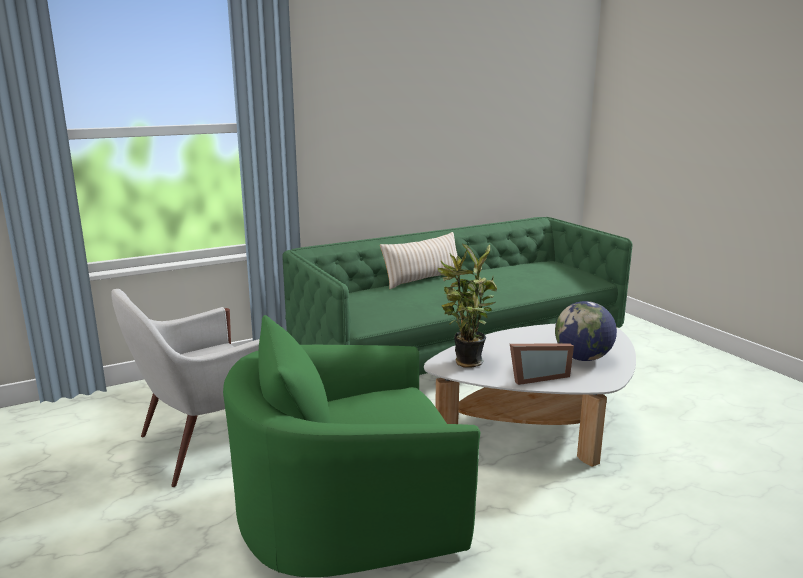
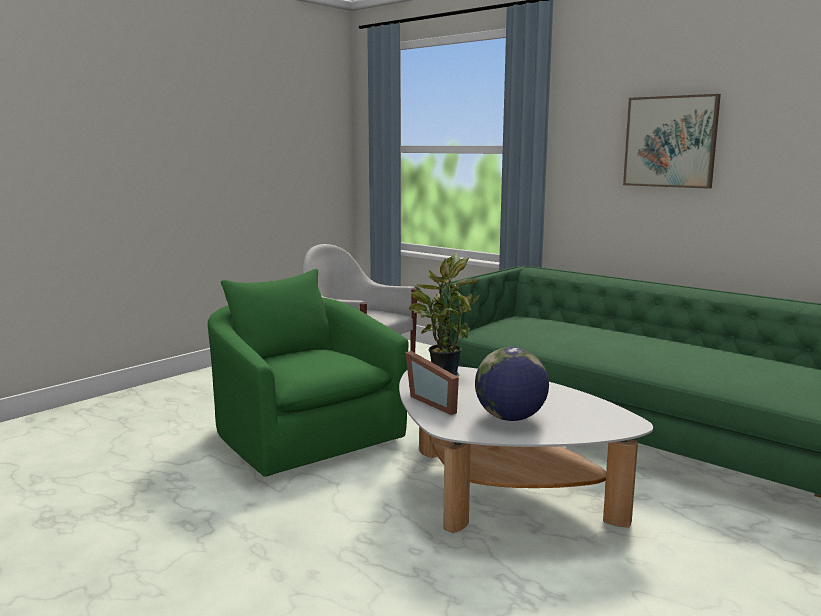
camera: 70 degrees right, 5 degrees down
beige pillow [380,232,458,289] -> none
none -> picture [623,94,721,189]

